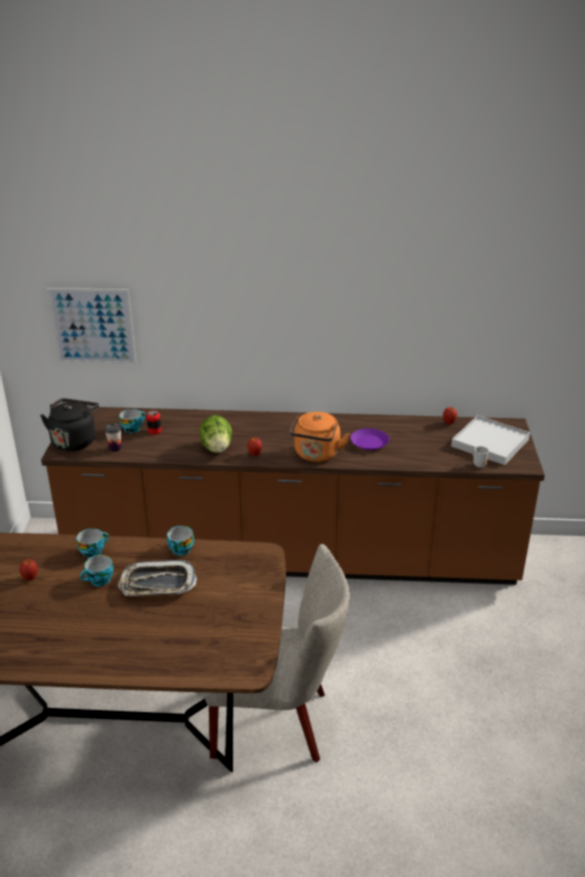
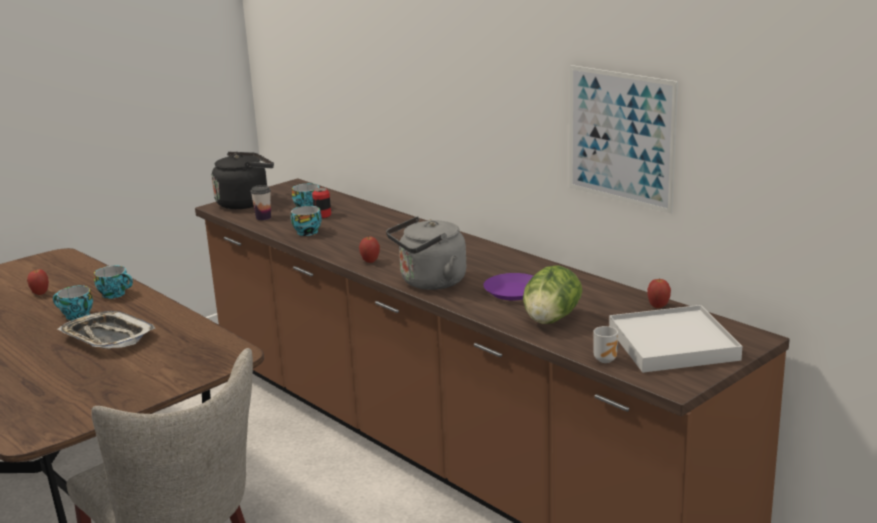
camera: 45 degrees right, 10 degrees down
picture [47,288,136,364] -> picture moved to [569,65,678,214]
cup [167,526,194,556] -> cup moved to [291,206,322,236]
lettuce [199,415,232,453] -> lettuce moved to [523,265,583,324]
orange kettle [290,412,350,462] -> grey kettle [386,216,466,290]

